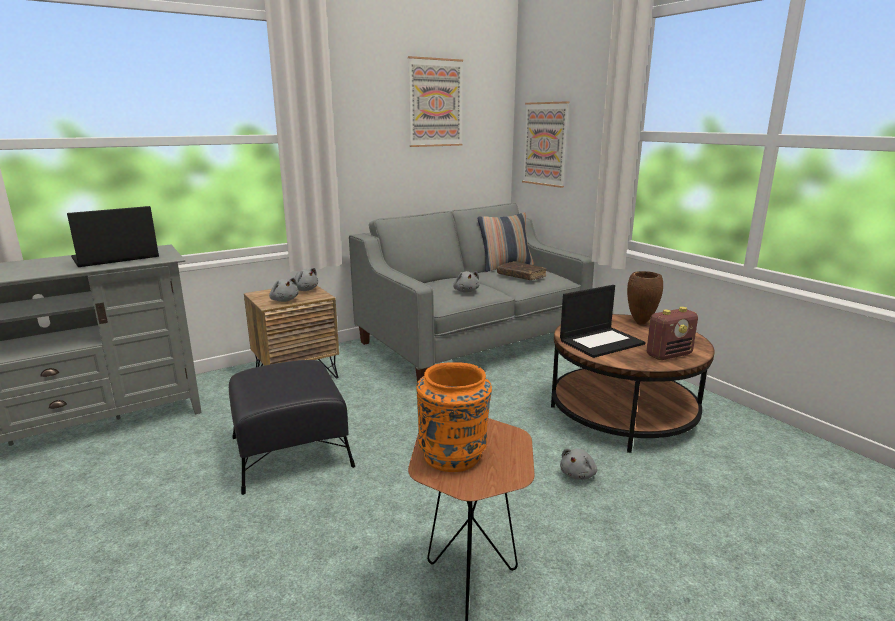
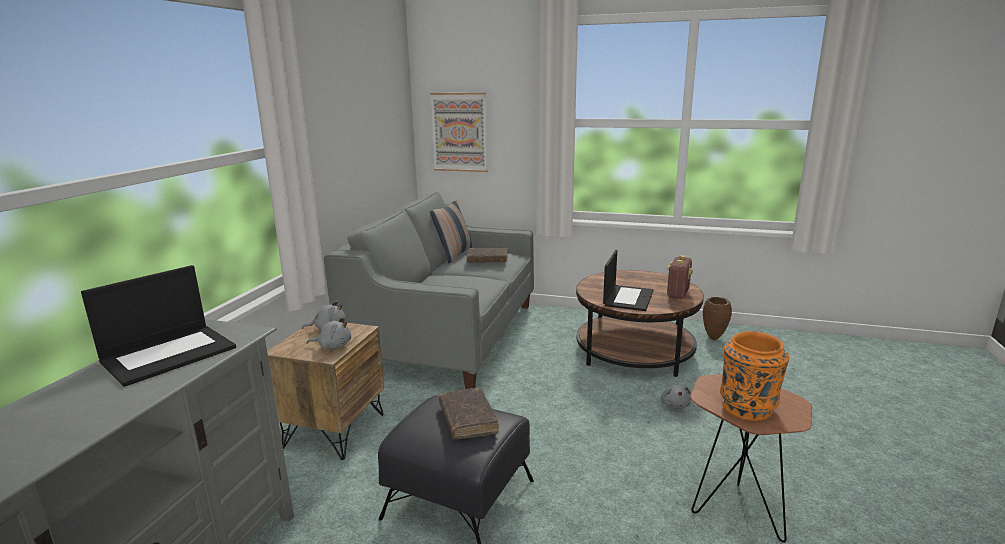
camera: 40 degrees left, 0 degrees up
laptop [67,206,159,267] -> laptop turned 150 degrees counterclockwise [81,265,236,387]
picture [408,56,463,147] -> none
grey plush toy [453,271,480,293] -> none
brown vase [627,271,663,325] -> brown vase moved to [703,297,732,340]
none -> brown book [439,387,499,439]

